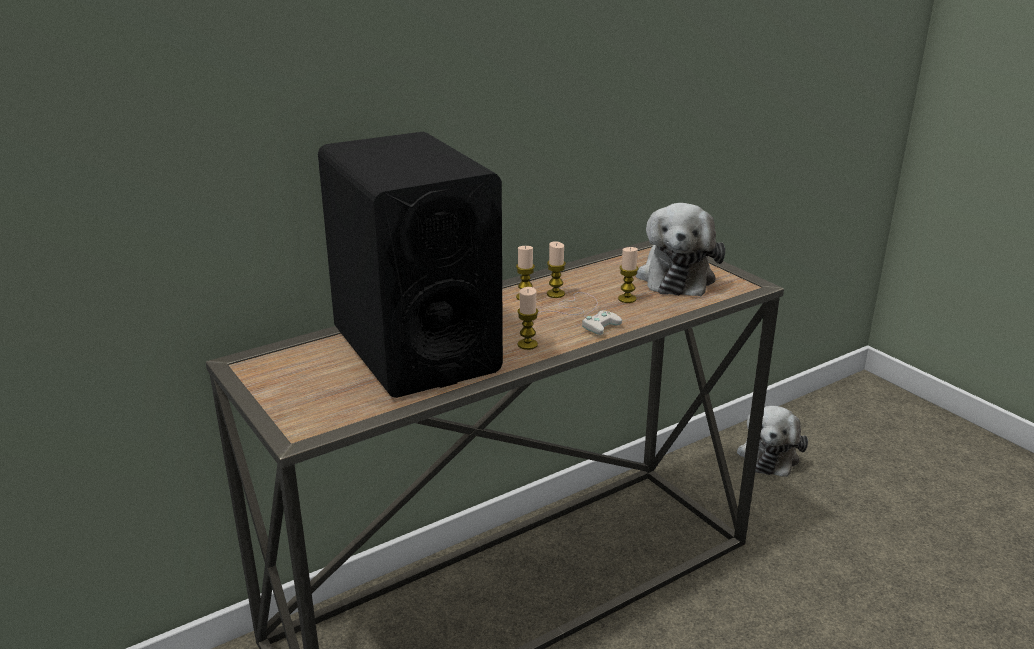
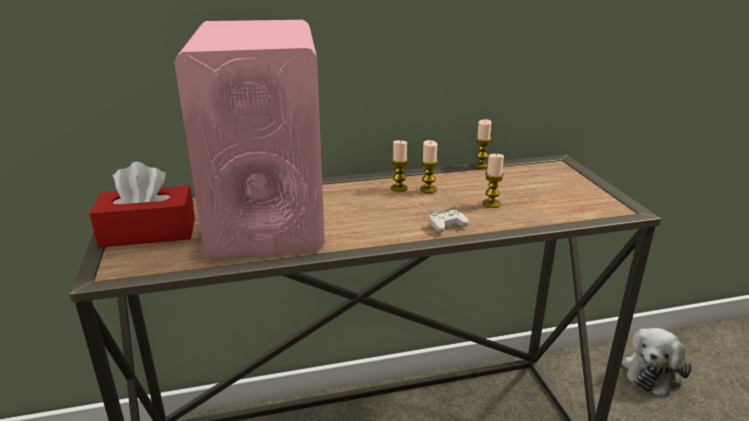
camera: 20 degrees right, 0 degrees up
black speaker [318,131,503,398] -> pink speaker [174,20,325,257]
candle [517,287,538,350] -> candle moved to [474,119,492,168]
plush toy [636,203,725,296] -> none
none -> red tissue box [89,162,195,248]

